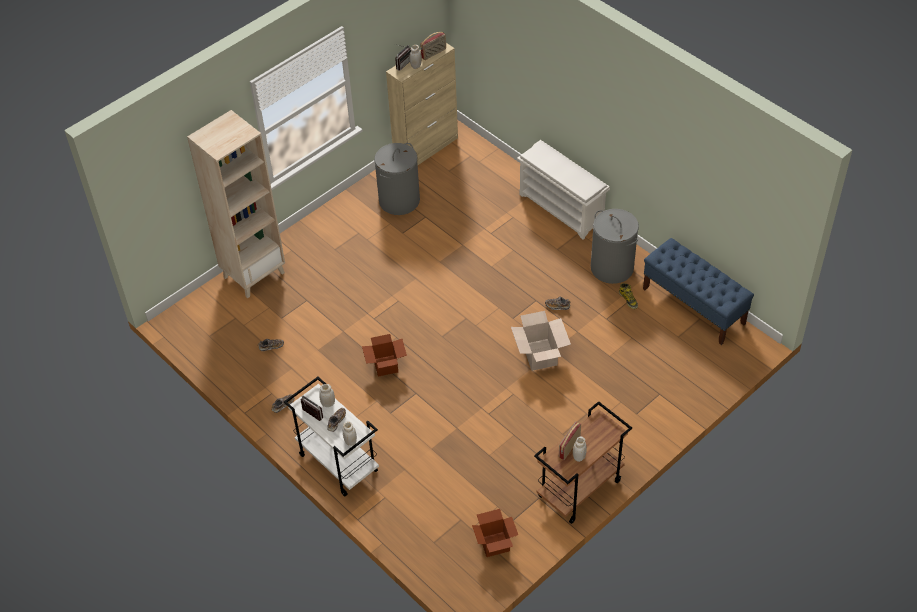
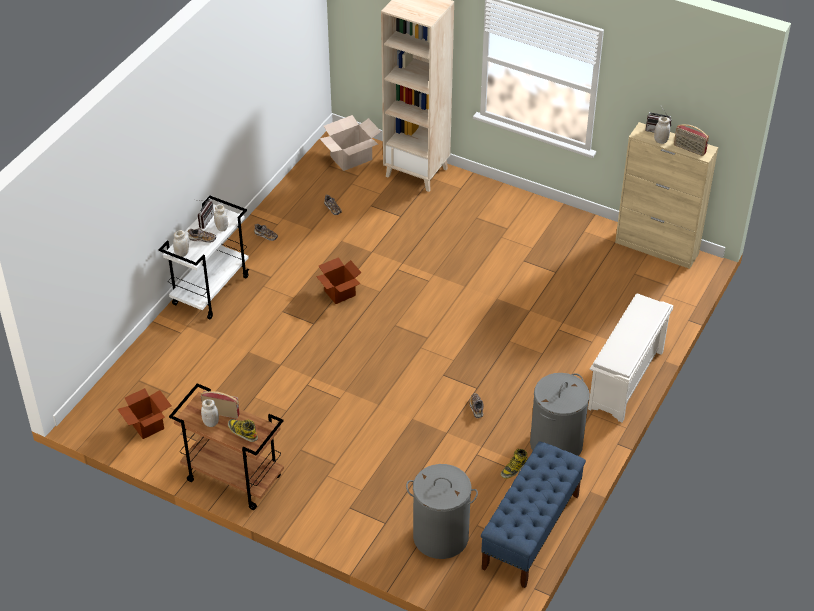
camera: 70 degrees right, 5 degrees down
grey laundry basket [374,143,420,215] -> grey laundry basket moved to [406,464,478,559]
cardboard box [511,311,571,371] -> cardboard box moved to [319,115,381,171]
none -> boot [228,419,258,442]

